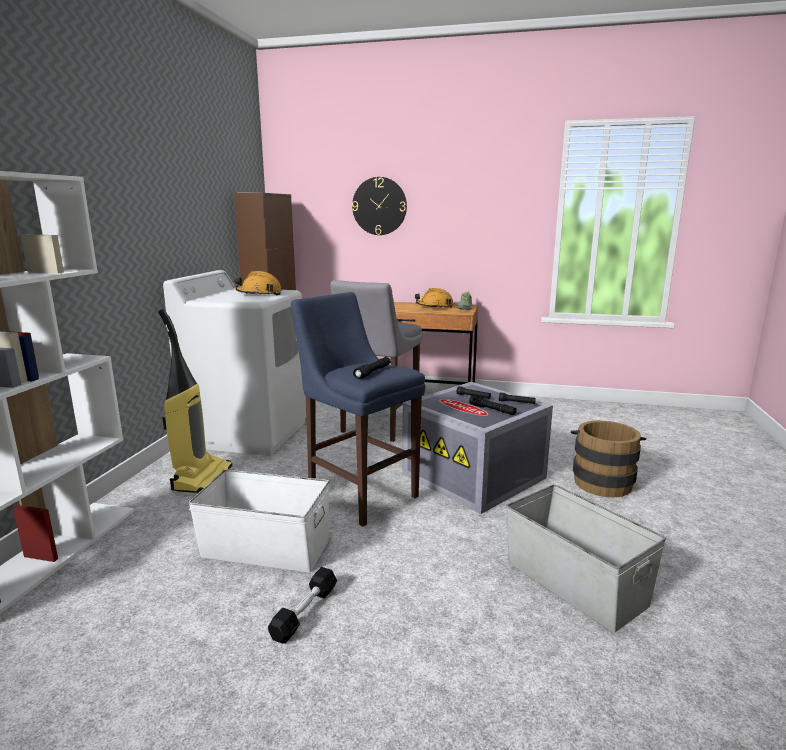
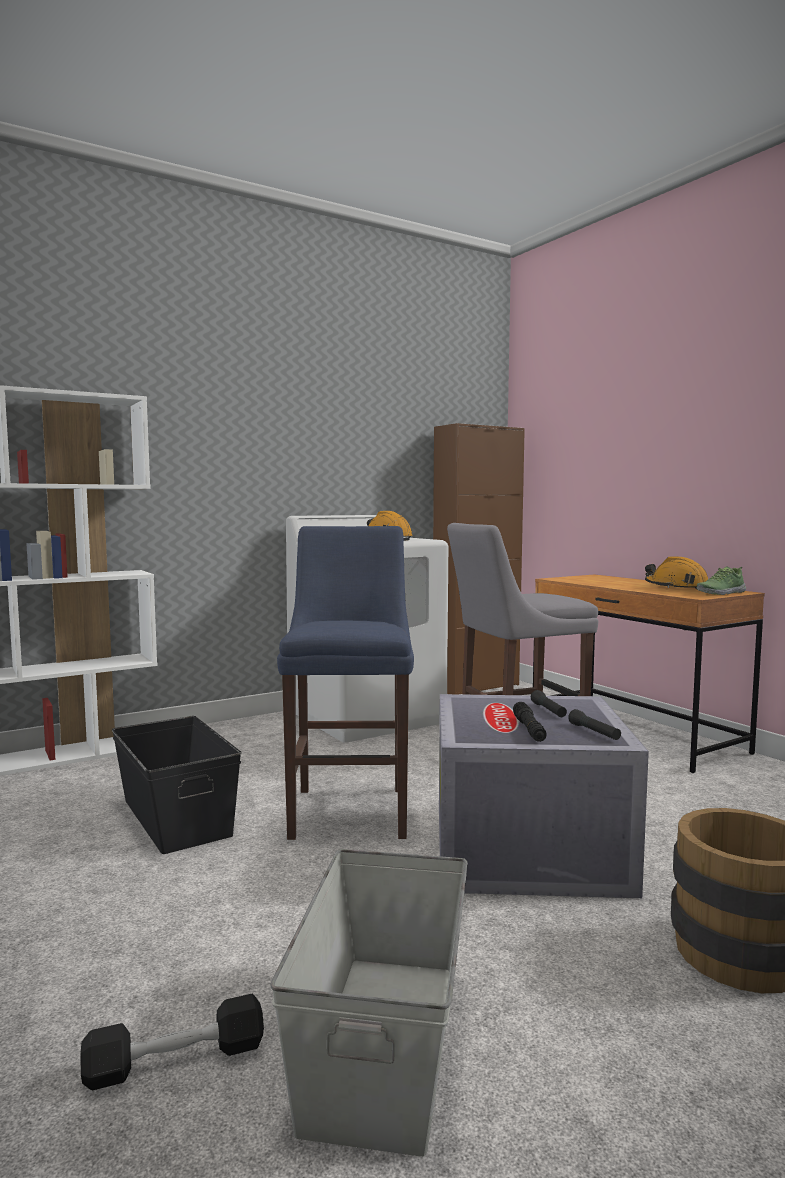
camera: 45 degrees right, 10 degrees down
vacuum cleaner [158,309,232,493] -> none
white storage box [188,470,330,572] -> black storage box [112,716,242,854]
black dumbbell [268,567,337,644] -> black dumbbell moved to [80,994,264,1090]
wall clock [352,177,407,235] -> none
black flashlight [353,357,390,379] -> none

